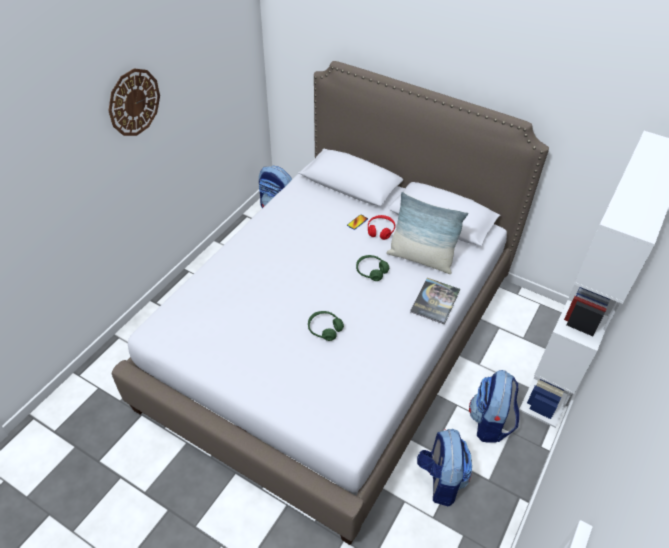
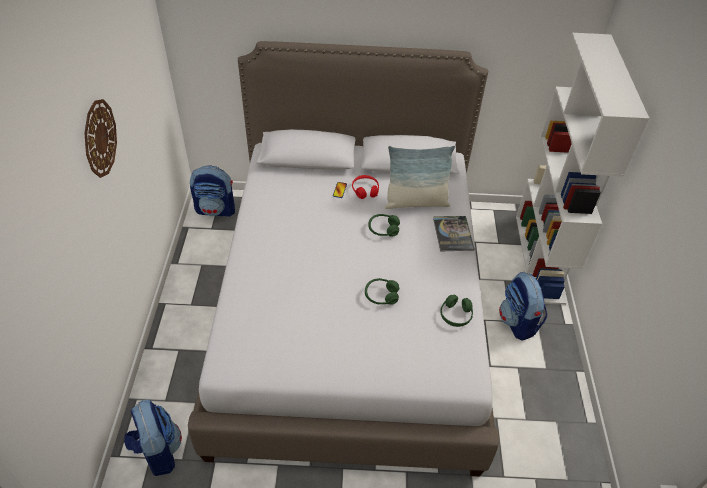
camera: 30 degrees left, 0 degrees up
backpack [417,429,472,506] -> backpack moved to [124,400,182,476]
none -> green headphones [440,295,473,327]

